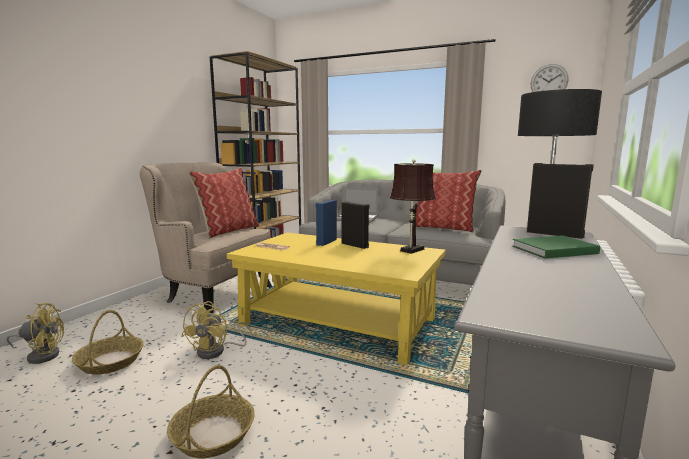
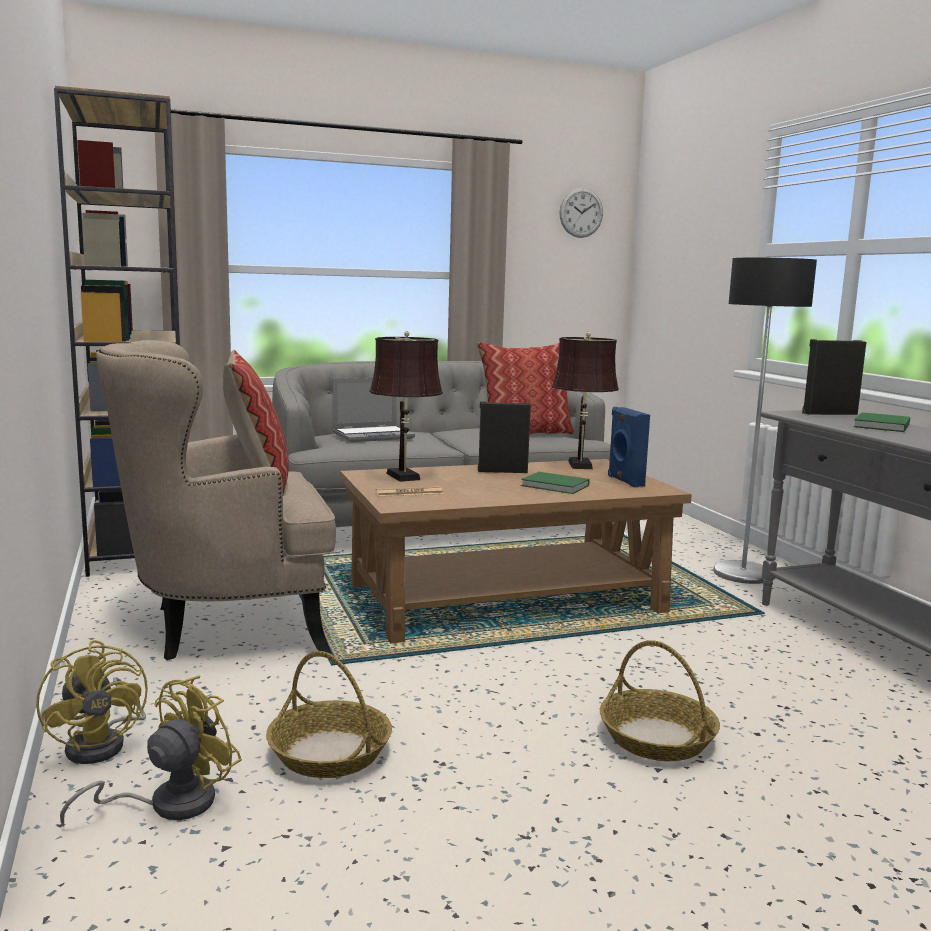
camera: 45 degrees left, 0 degrees up
yellow fan [181,301,252,359] -> yellow fan moved to [36,640,148,764]
yellow coffee table [227,233,446,365] -> brown coffee table [340,459,692,644]
blue speaker [316,199,337,246] -> blue speaker moved to [608,407,650,487]
none -> brown table lamp [369,331,443,482]
none -> green book [521,472,590,494]

